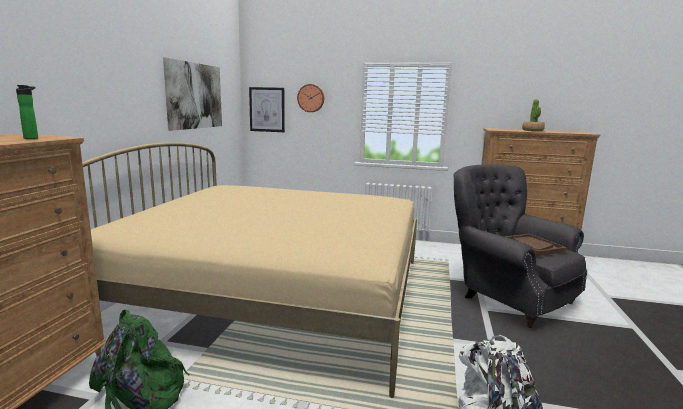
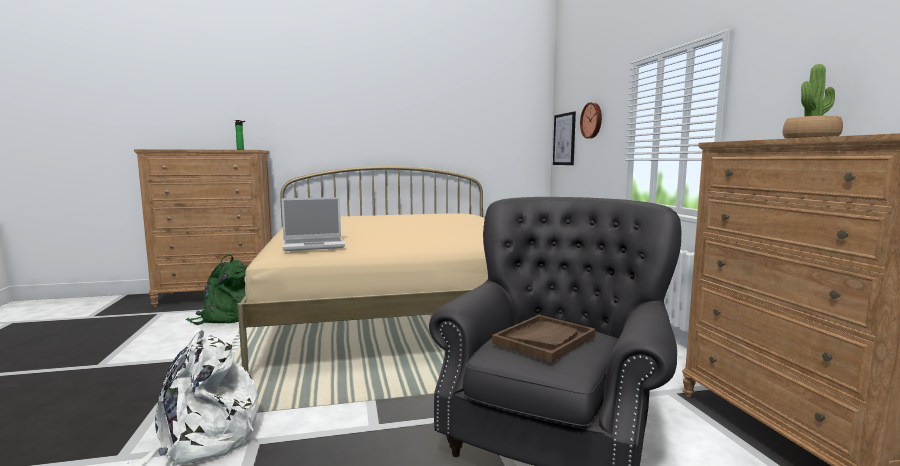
camera: 65 degrees right, 5 degrees down
picture [163,57,222,131] -> none
none -> laptop [281,197,345,251]

